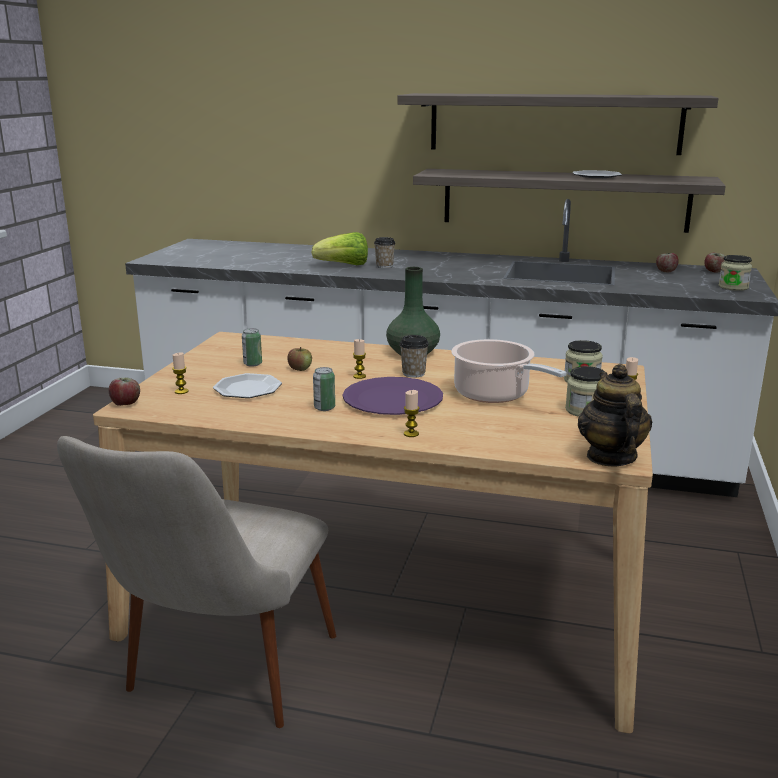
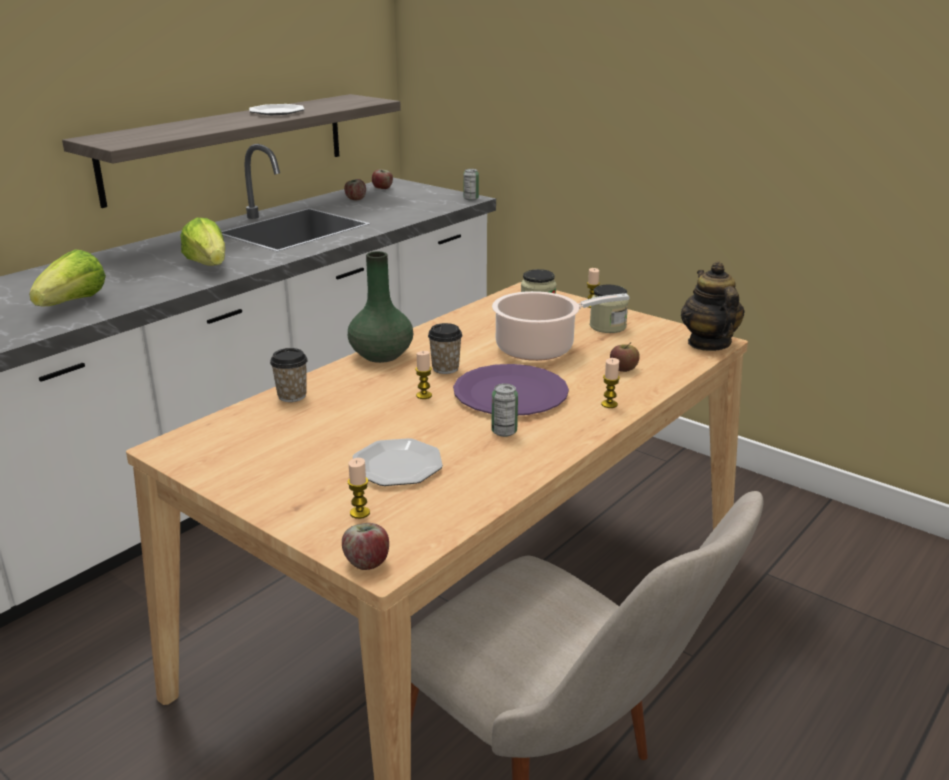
camera: 65 degrees left, 5 degrees up
can [242,328,262,367] -> can moved to [463,169,479,200]
apple [287,347,312,371] -> apple moved to [610,342,640,372]
cup [374,237,396,268] -> cup moved to [270,348,308,402]
shelf [397,93,719,155] -> none
teapot [578,364,652,467] -> teapot turned 60 degrees clockwise [681,261,745,351]
jar [719,255,752,291] -> none
none -> lettuce [180,218,225,266]

